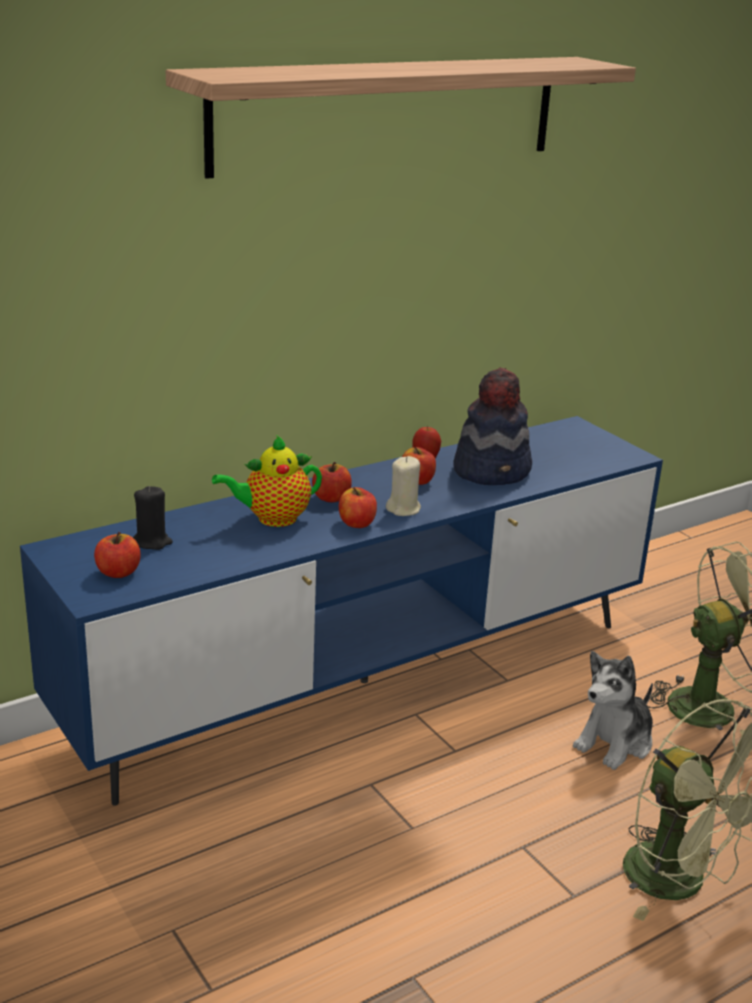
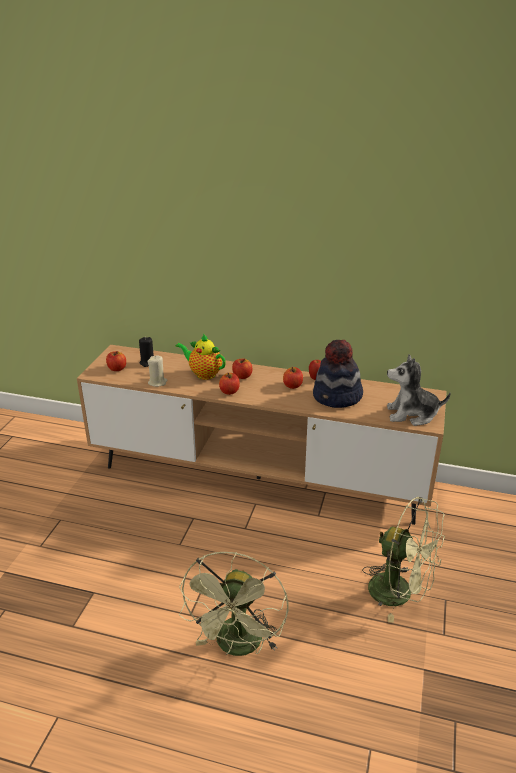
camera: 50 degrees right, 5 degrees up
blue tv stand [20,416,663,806] -> brown tv stand [77,345,447,525]
shelf [166,57,636,179] -> none
beige candle [386,456,421,516] -> beige candle moved to [147,355,168,387]
plush toy [573,651,653,770] -> plush toy moved to [387,354,451,426]

